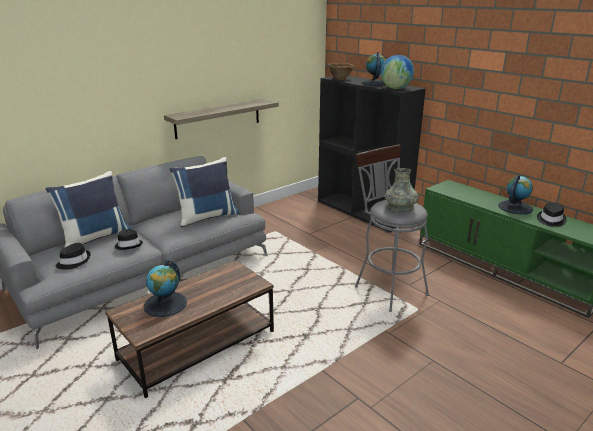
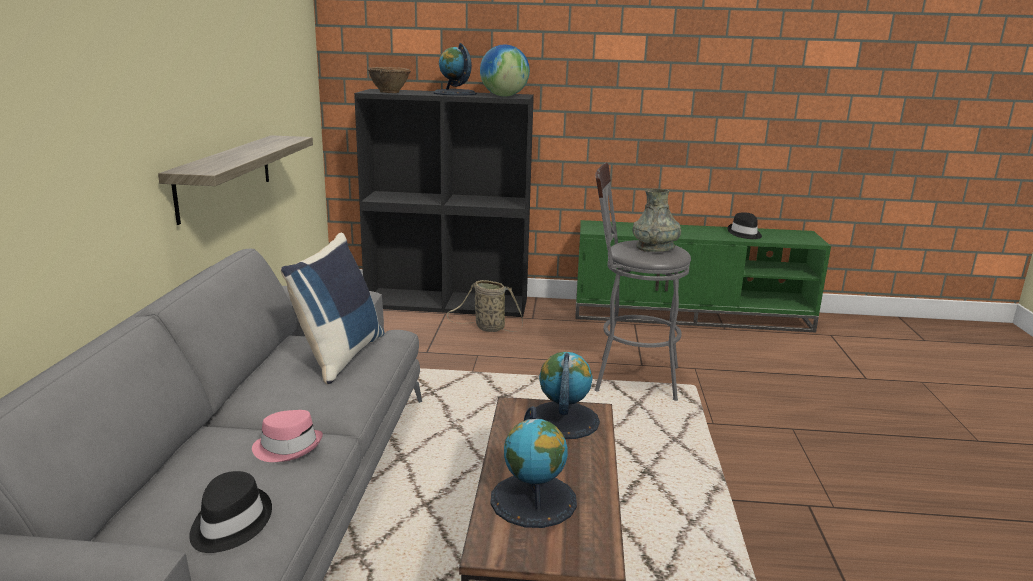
camera: 45 degrees left, 5 degrees down
blue pillow [46,171,131,248] -> none
black hat [115,229,143,250] -> pink hat [252,410,323,462]
globe [498,175,533,215] -> globe moved to [536,352,600,439]
none -> basket [447,280,523,332]

